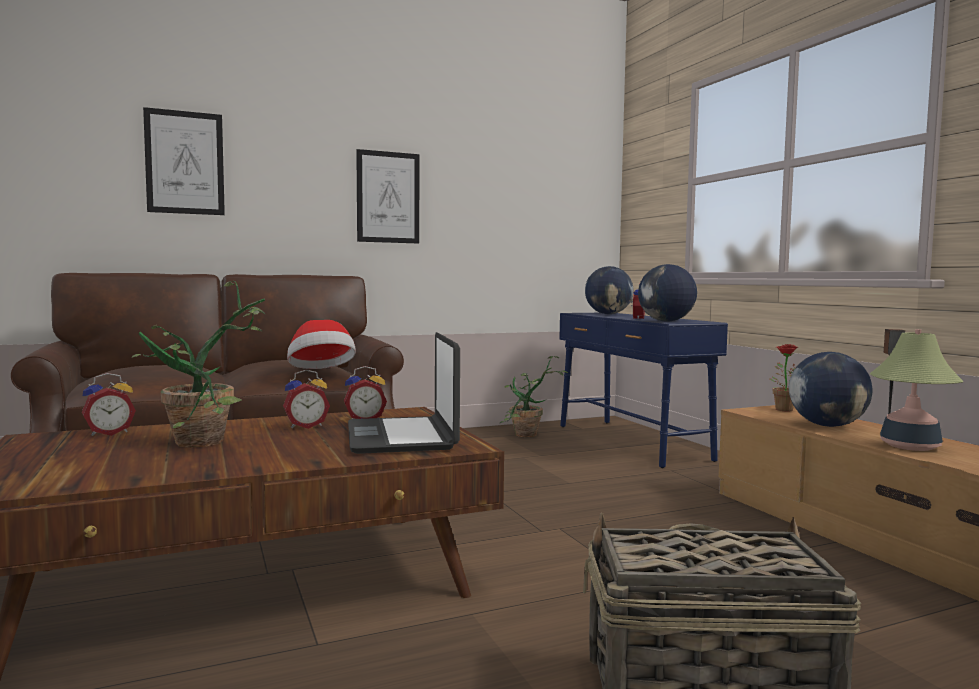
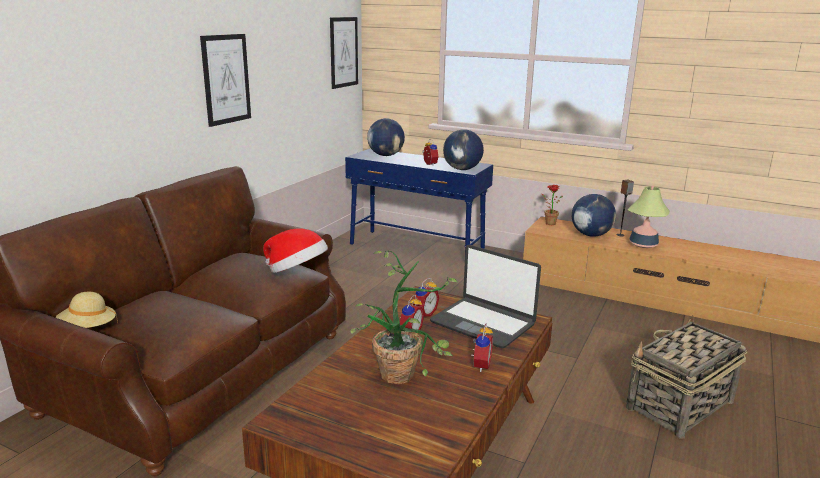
camera: 40 degrees left, 15 degrees up
alarm clock [82,373,136,436] -> alarm clock moved to [471,323,493,372]
picture [143,107,225,215] -> picture moved to [330,17,358,89]
potted plant [500,356,568,437] -> none
none -> beige hat [55,292,118,328]

